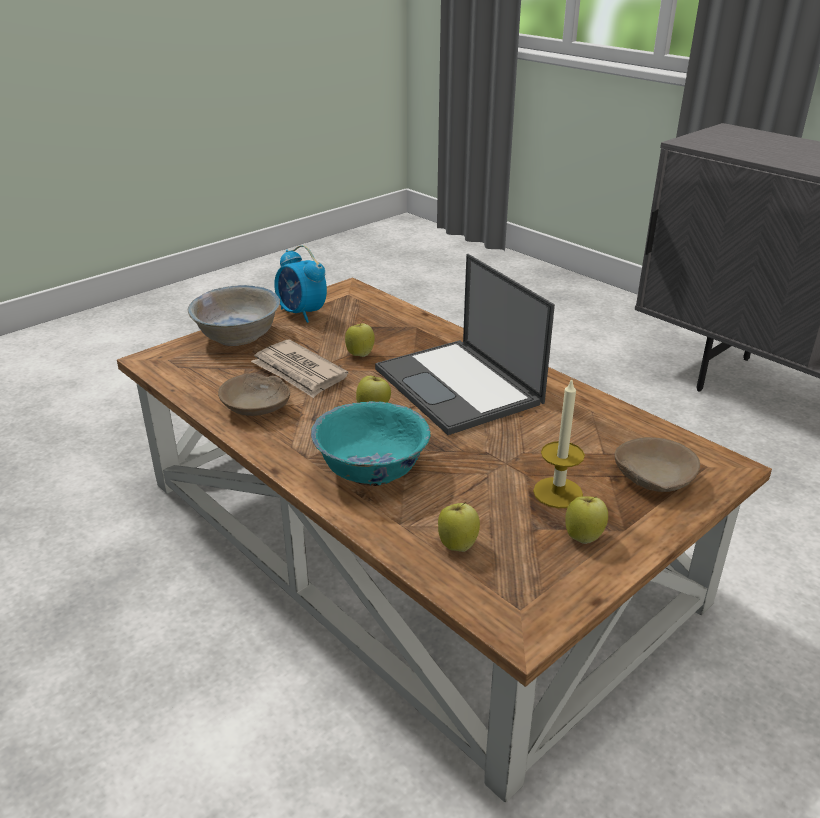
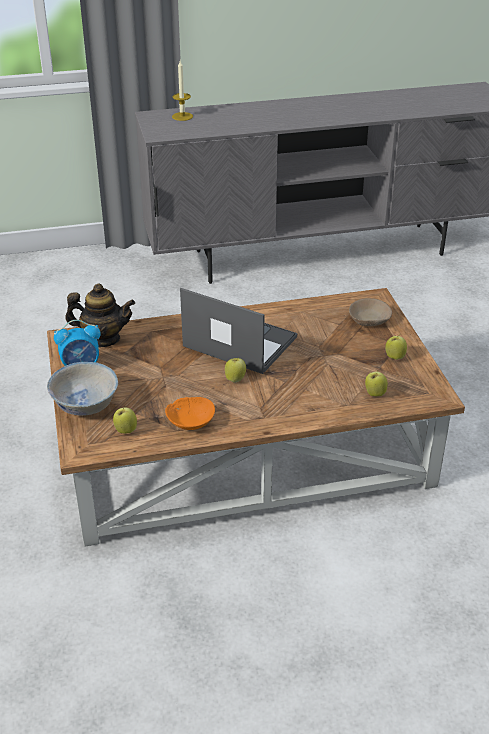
camera: 60 degrees left, 5 degrees up
beige bowl [218,373,290,416] -> orange bowl [165,397,215,430]
newspaper [251,340,348,398] -> none
turquoise bowl [311,401,430,486] -> none
apple [345,320,375,357] -> apple moved to [113,406,137,434]
laptop [375,254,555,435] -> laptop turned 150 degrees counterclockwise [180,288,297,374]
candle [533,379,585,508] -> candle moved to [172,61,193,121]
none -> teapot [65,283,135,347]

